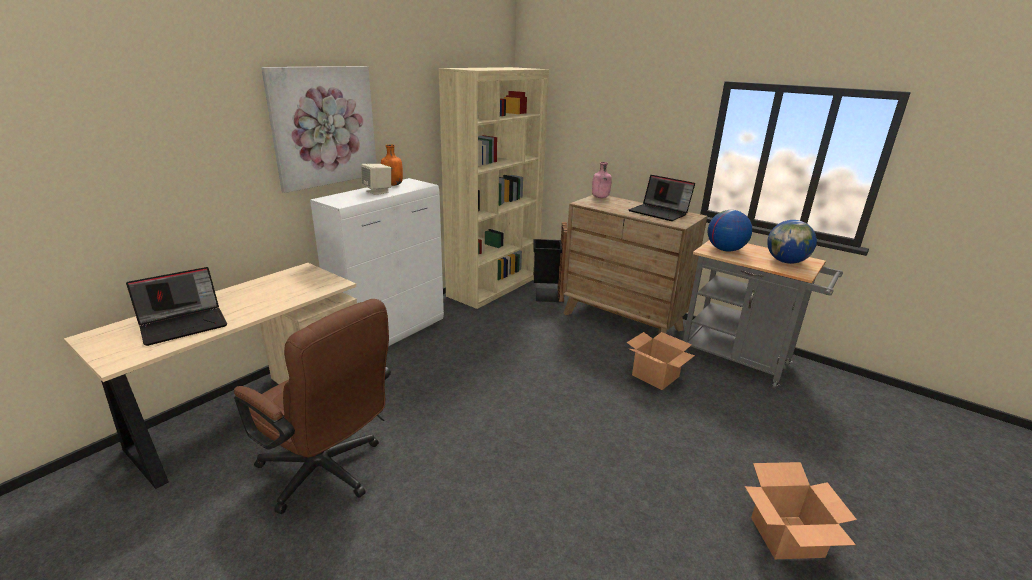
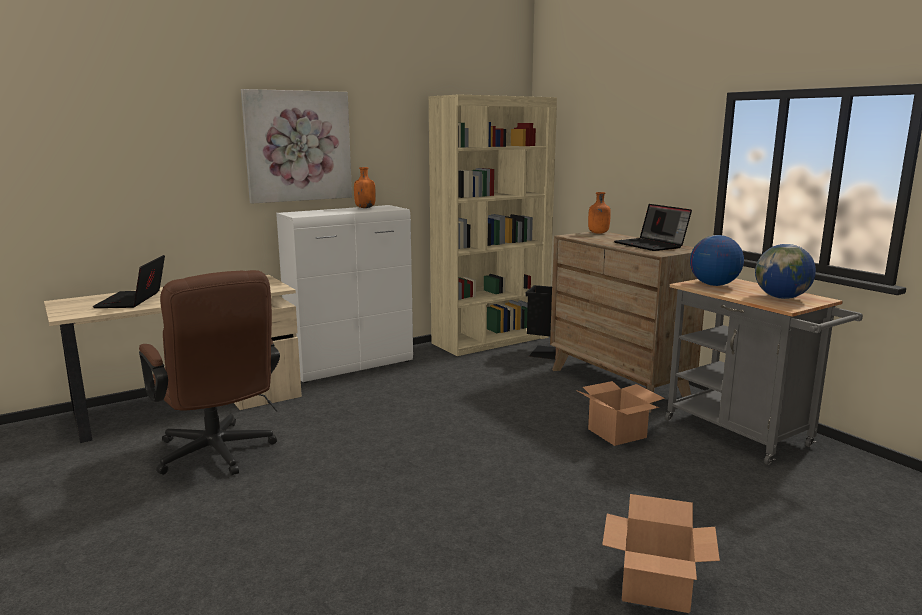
camera: 20 degrees right, 10 degrees down
laptop [126,267,227,346] -> laptop turned 105 degrees clockwise [92,255,165,308]
beige speaker [361,164,391,195] -> none
pink bottle [592,162,612,198] -> orange bottle [588,192,611,234]

